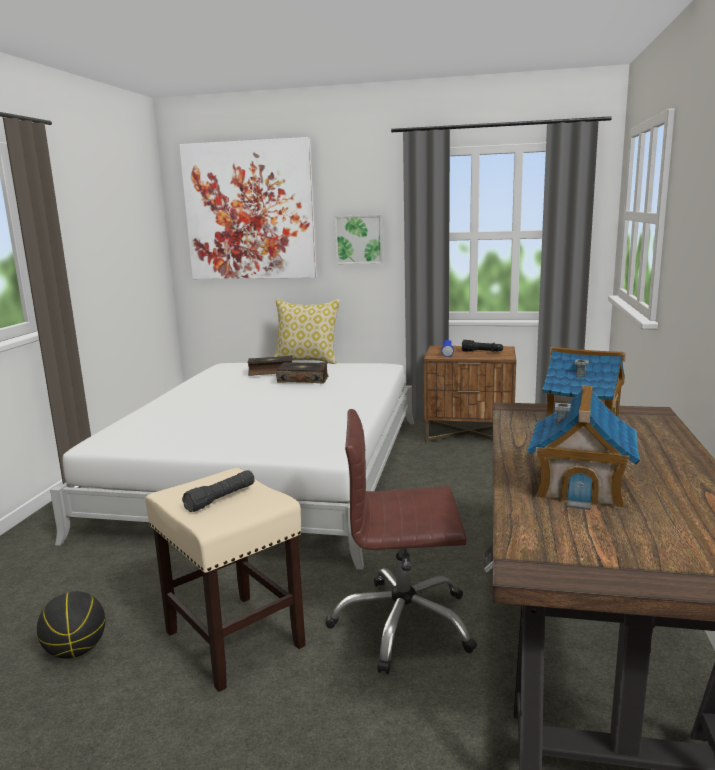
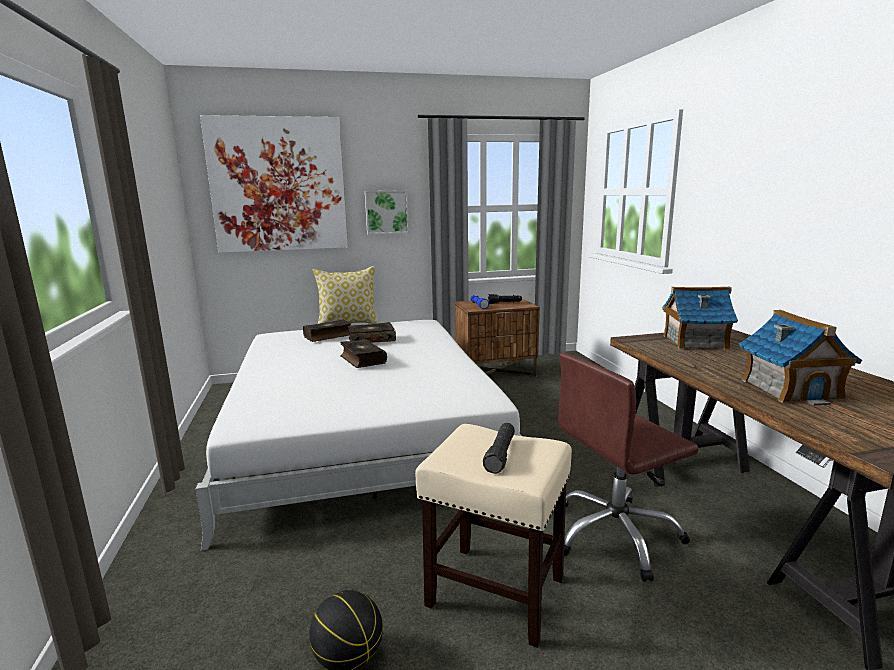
camera: 25 degrees left, 0 degrees up
none -> book [340,339,387,368]

